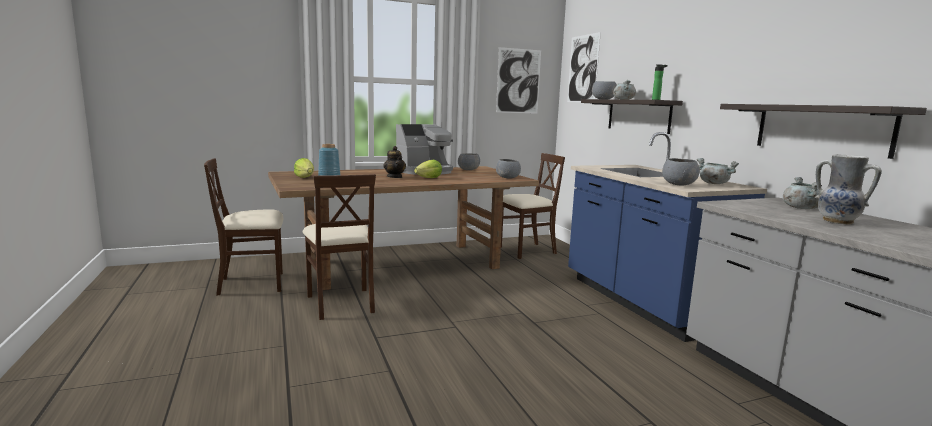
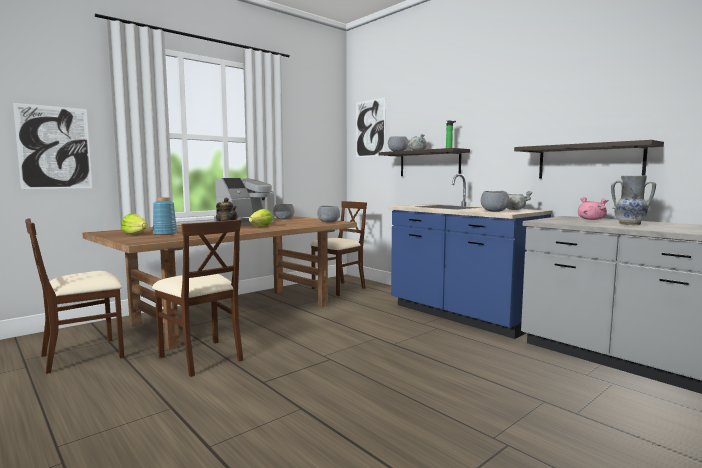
camera: 20 degrees left, 5 degrees down
picture [496,47,541,114] -> picture moved to [13,103,92,189]
grey cooking pot [783,177,822,209] -> pink cooking pot [578,197,609,220]

